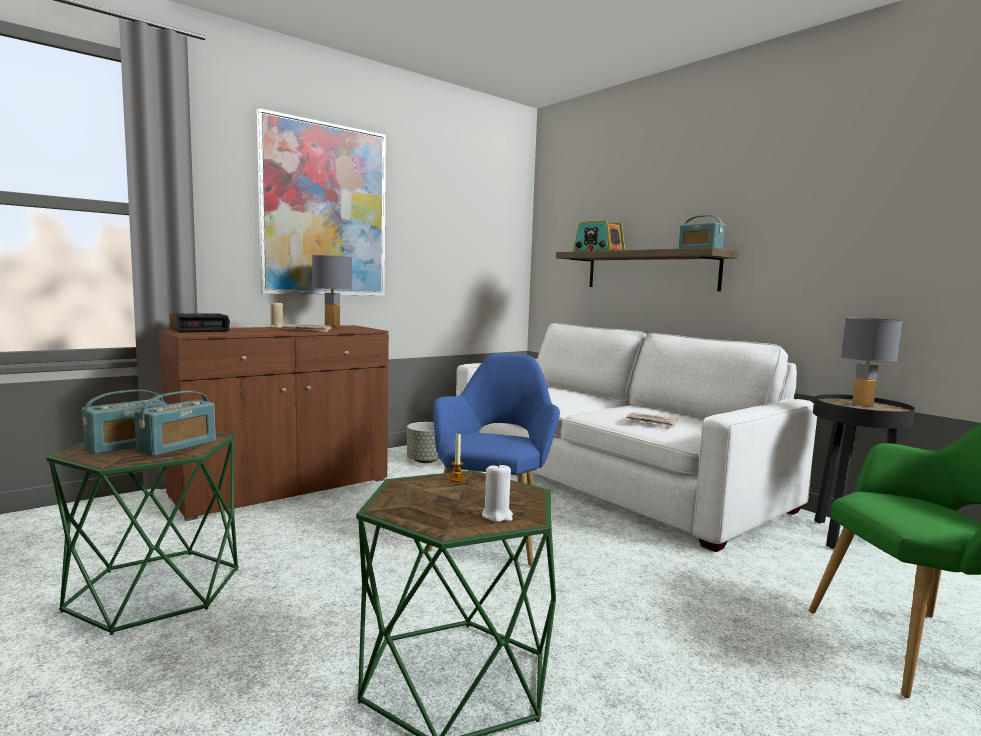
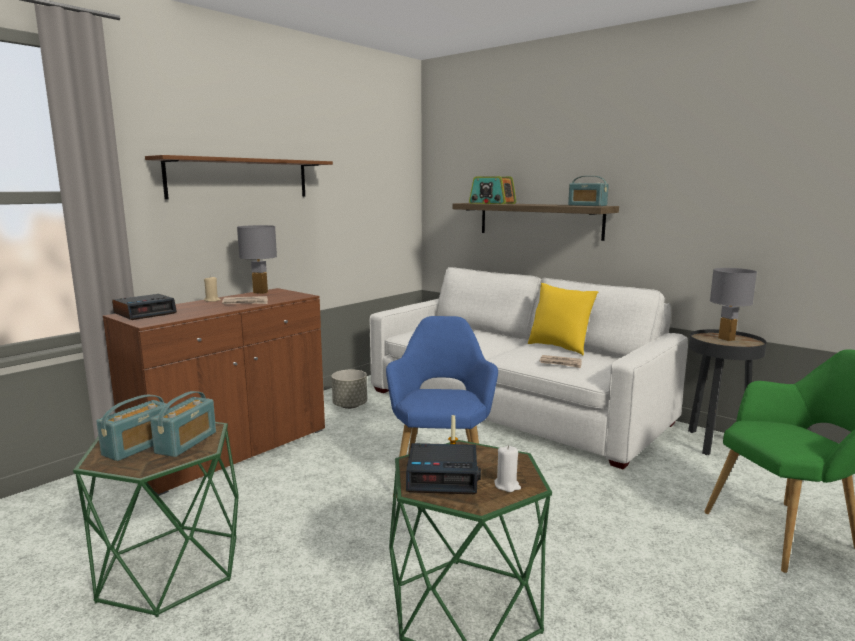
camera: 10 degrees left, 5 degrees up
picture [257,108,386,296] -> brown shelf [145,155,333,199]
none -> alarm clock [406,443,481,494]
none -> yellow pillow [528,283,598,355]

